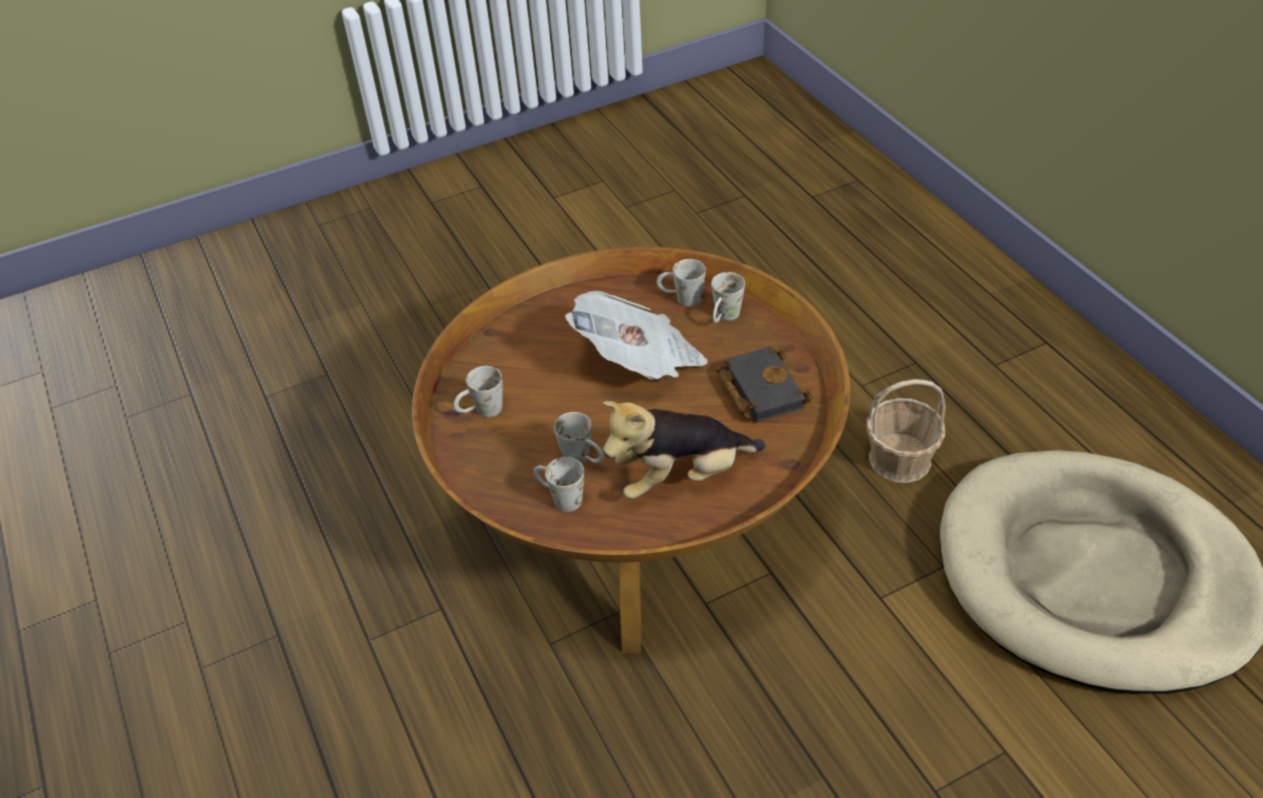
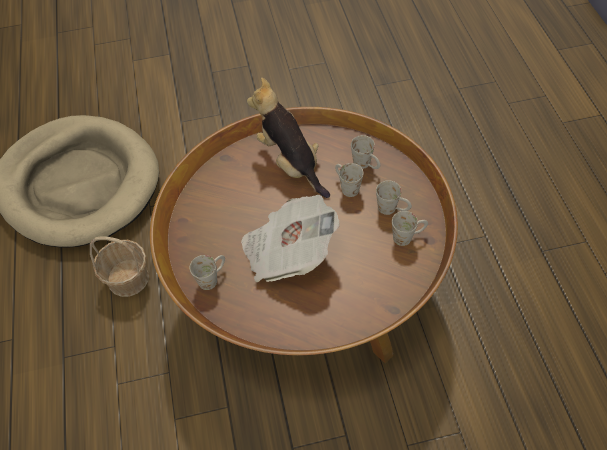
camera: 165 degrees left, 10 degrees up
plush toy [603,401,766,499] -> plush toy turned 120 degrees counterclockwise [247,78,330,198]
white mug [657,259,706,307] -> white mug moved to [376,180,412,215]
black book [716,346,813,422] -> none

